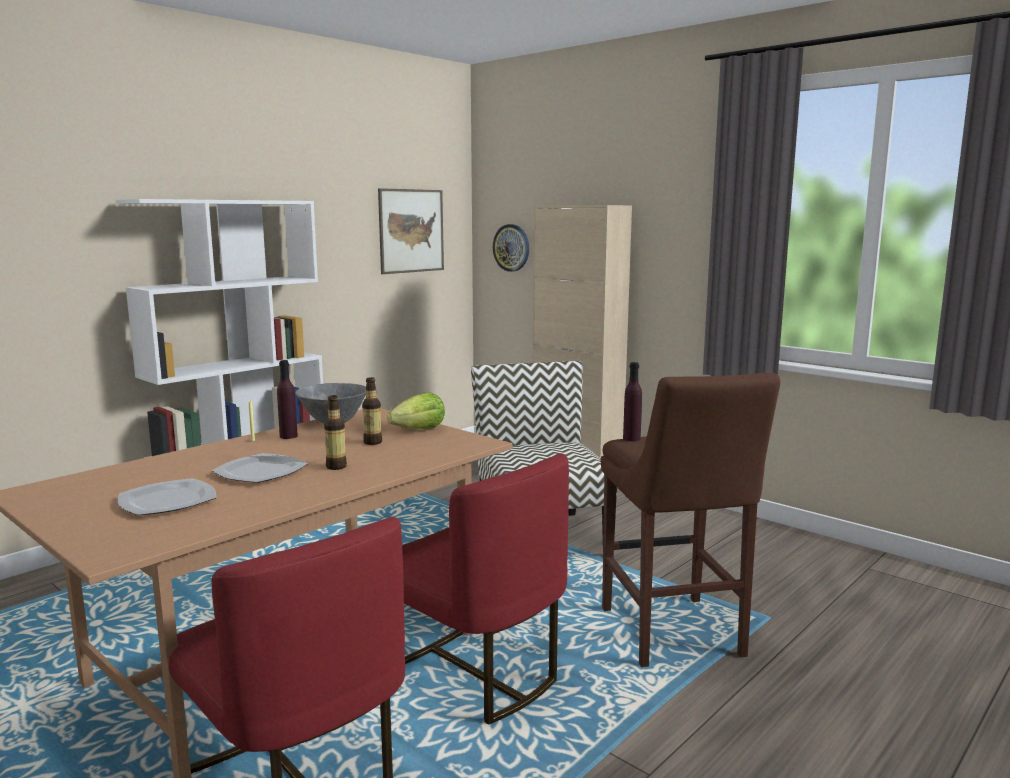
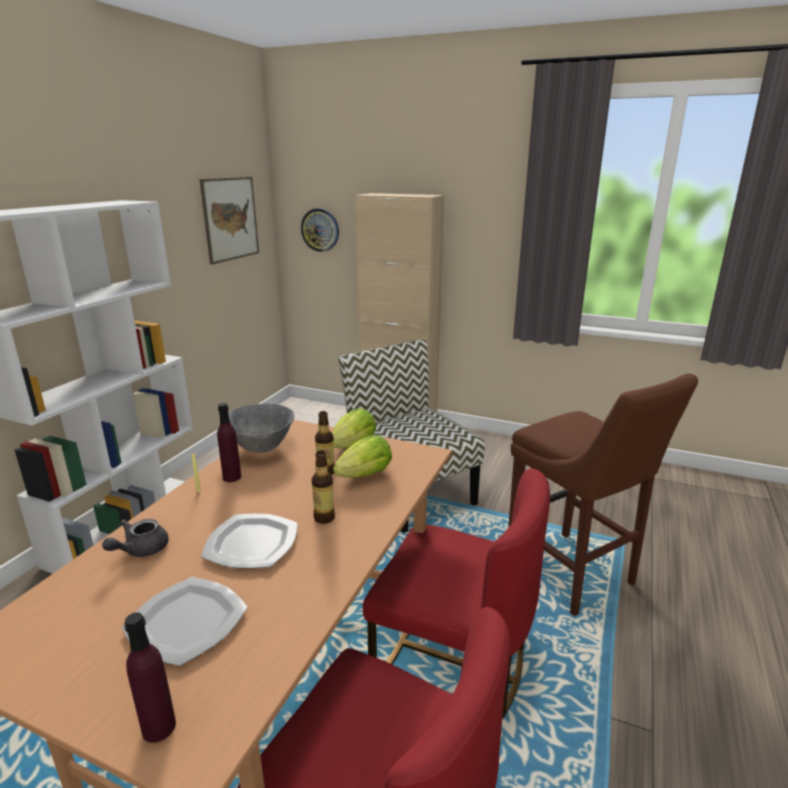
camera: 20 degrees left, 10 degrees up
purple bottle [623,362,642,441] -> purple bottle moved to [124,612,176,743]
none -> grey teapot [102,519,169,557]
none -> lettuce [333,435,392,478]

